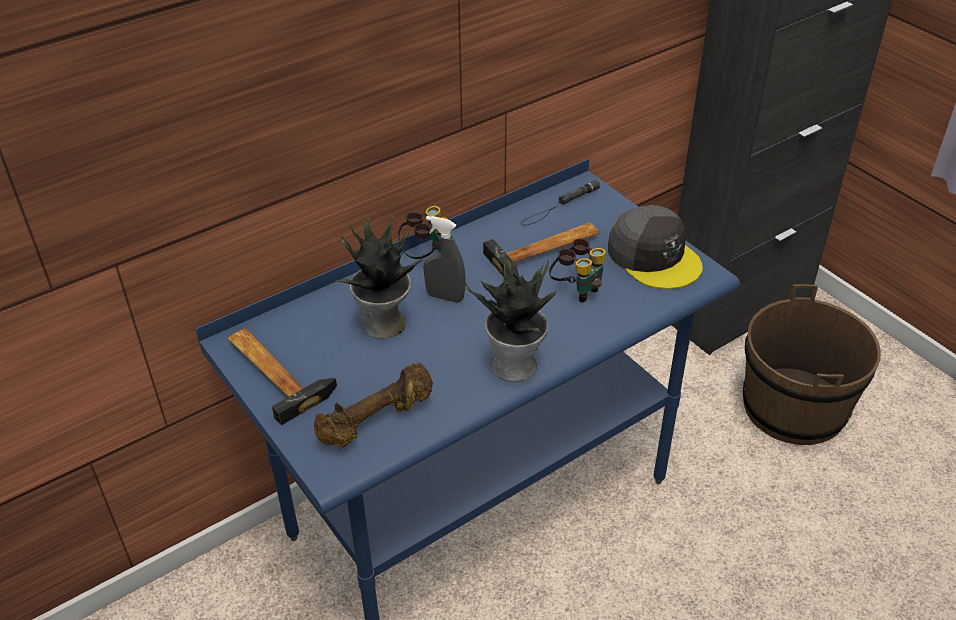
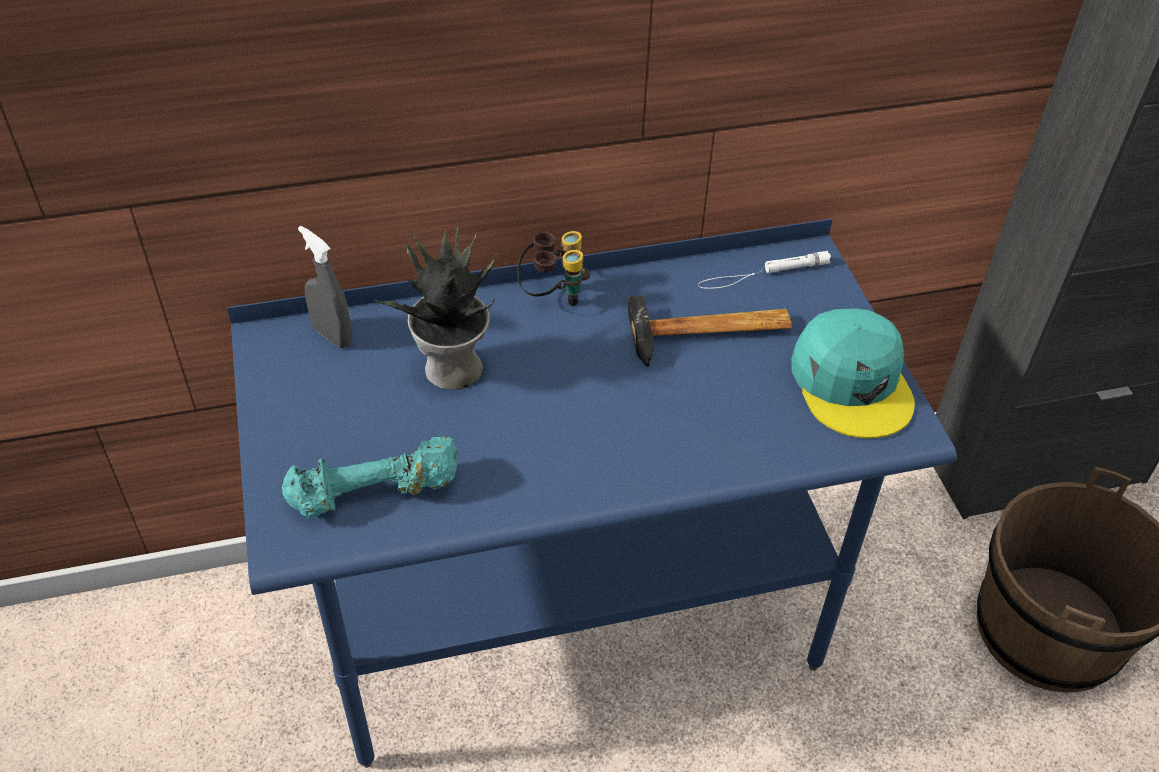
camera: 20 degrees right, 5 degrees up
hammer [228,329,337,425] -> none
brown dumbbell [314,363,433,448] -> turquoise dumbbell [282,436,457,518]
grey spray bottle [424,216,466,303] -> grey spray bottle moved to [298,226,353,348]
potted plant [466,252,556,382] -> none
black flashlight [521,180,600,226] -> white flashlight [698,251,831,289]
binoculars [549,238,606,302] -> none
grey cap [608,205,703,289] -> turquoise cap [791,308,915,438]

